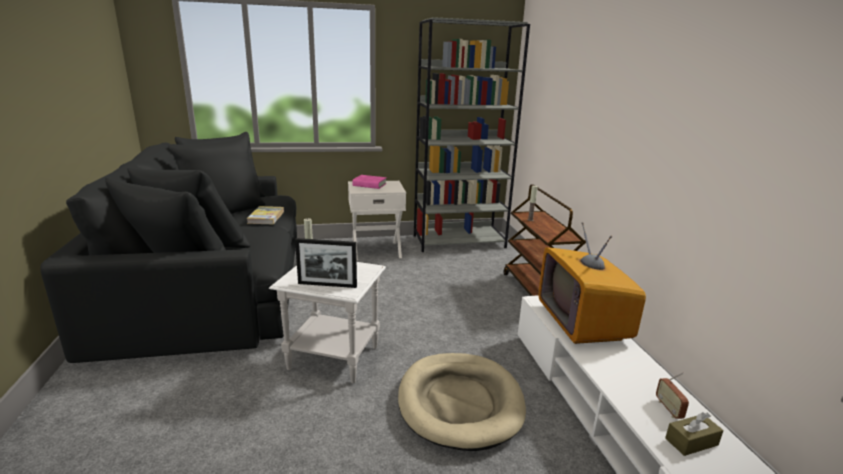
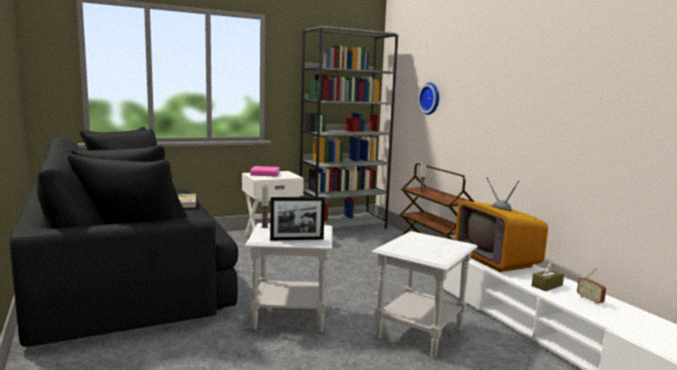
camera: 15 degrees left, 10 degrees down
beige dog bed [398,353,526,451] -> white side table [372,231,478,358]
brown tissue box [665,412,723,456] -> brown tissue box moved to [531,262,564,291]
none -> wall clock [418,82,439,115]

